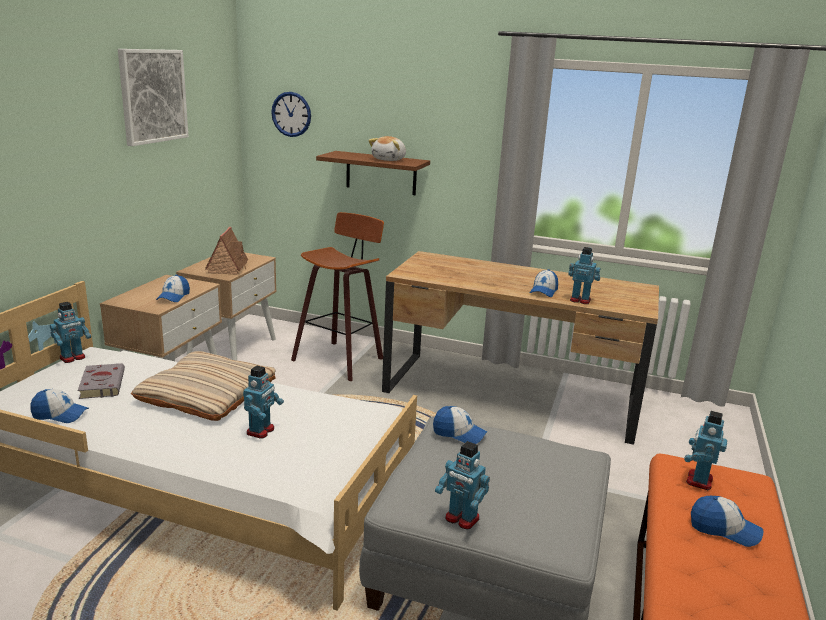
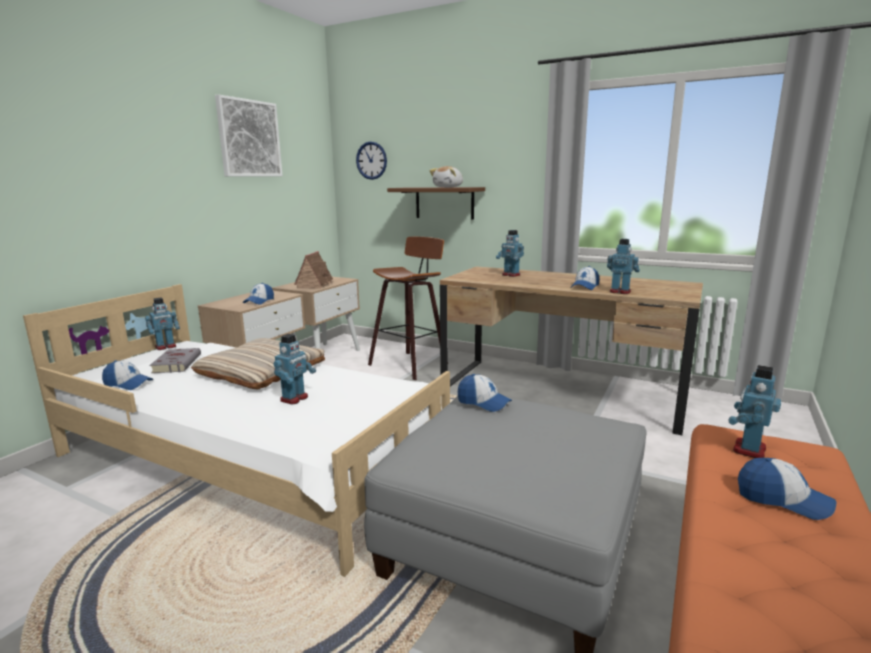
camera: 10 degrees right, 5 degrees down
toy robot [435,441,490,530] -> toy robot moved to [496,230,524,277]

